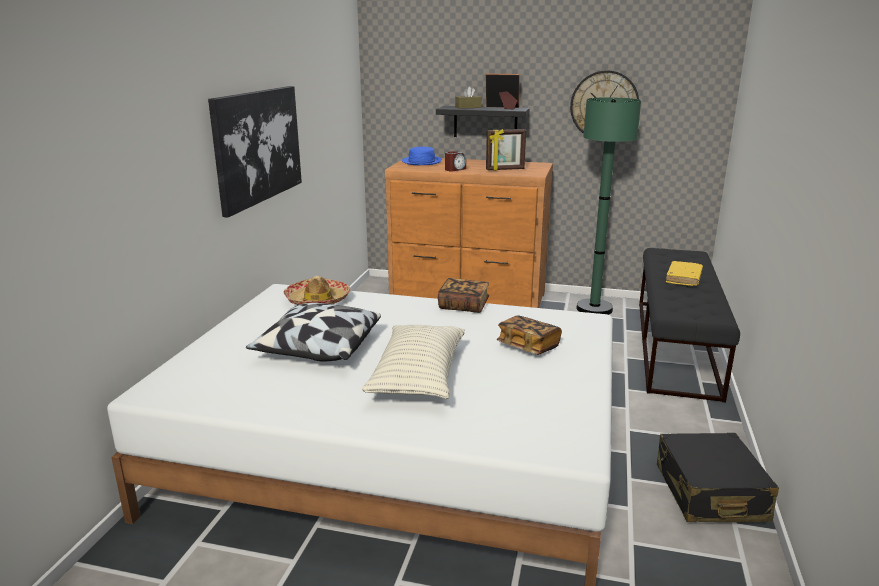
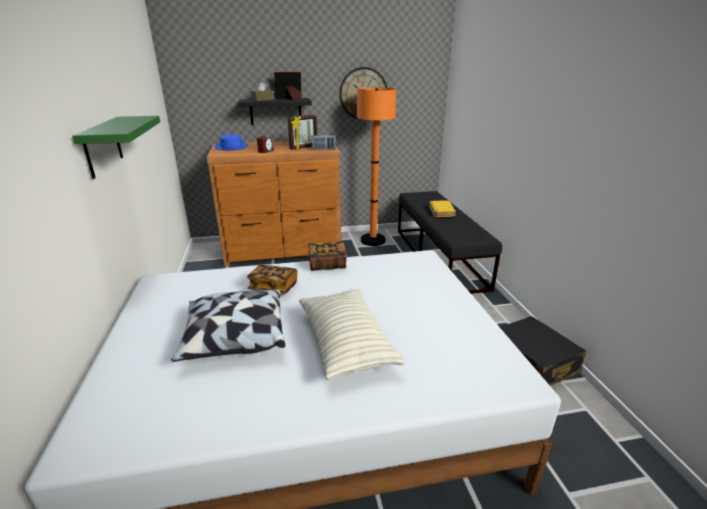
camera: 25 degrees left, 5 degrees up
picture [208,86,302,217] -> green shelf [72,116,160,179]
hat [284,276,351,305] -> none
book [497,315,562,355] -> book moved to [247,265,297,295]
green floor lamp [576,97,641,315] -> orange floor lamp [357,87,396,246]
none -> radio [311,133,336,150]

